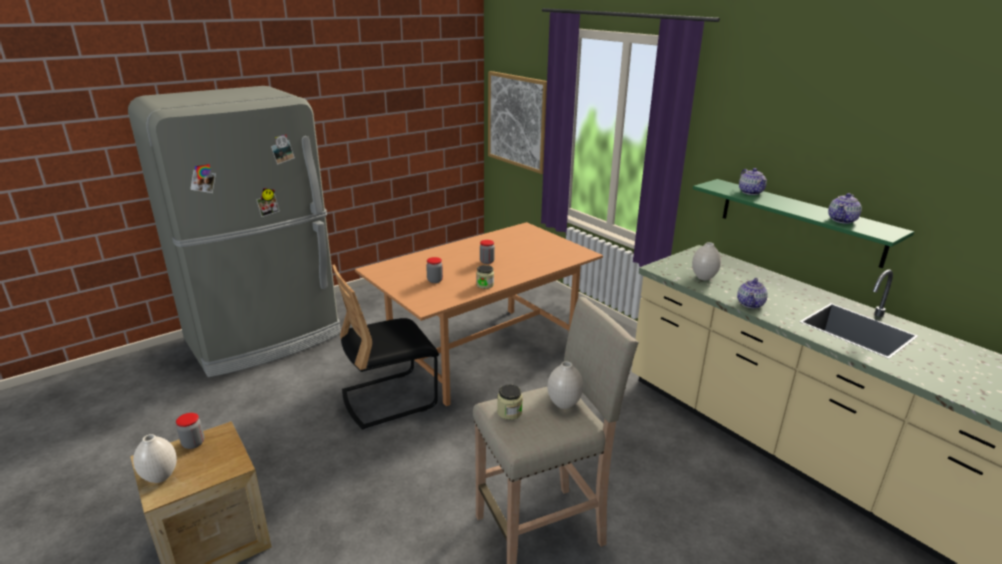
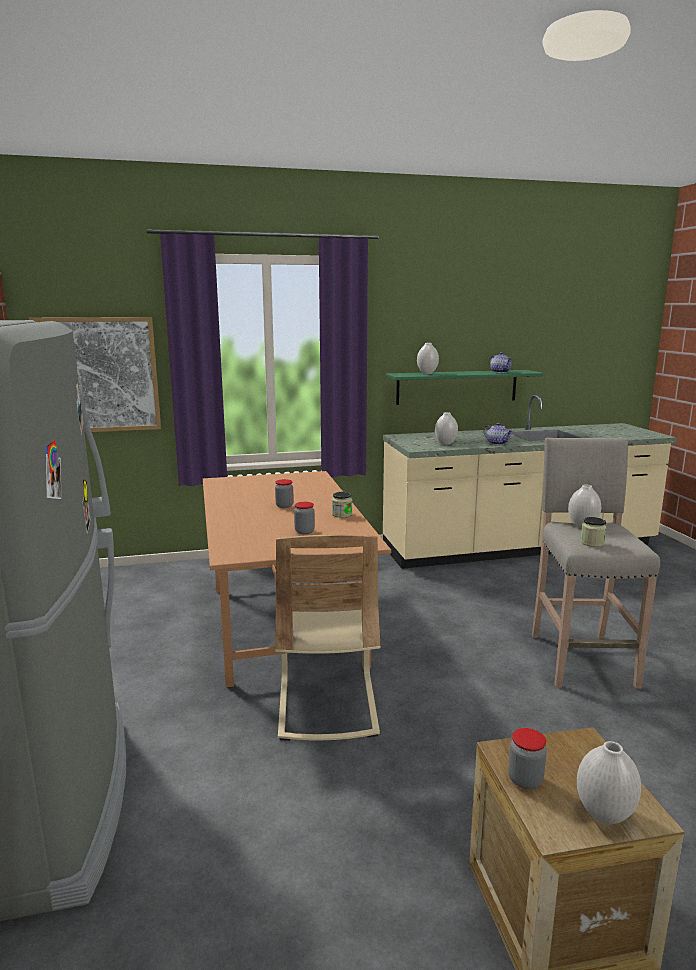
camera: 65 degrees left, 10 degrees down
black chair [333,264,439,430] -> beige chair [275,535,380,741]
teapot [739,168,767,195] -> white vase [417,343,439,374]

